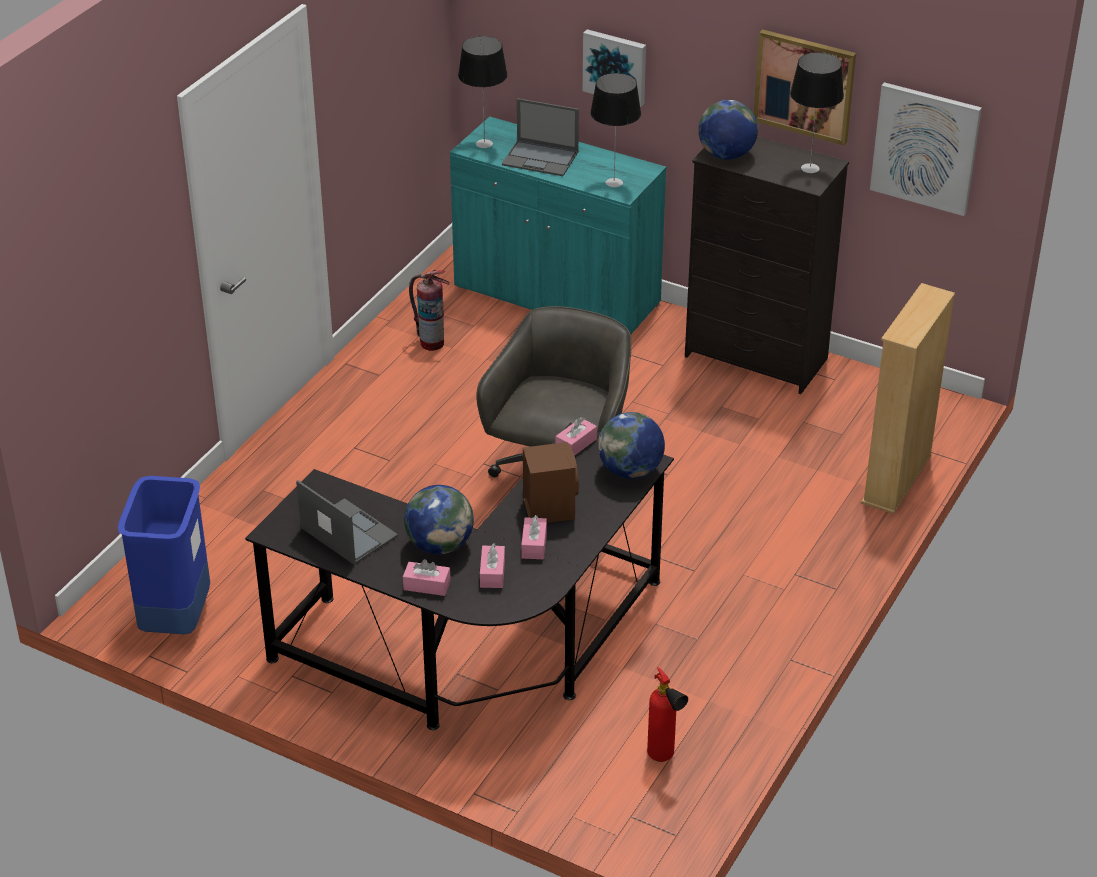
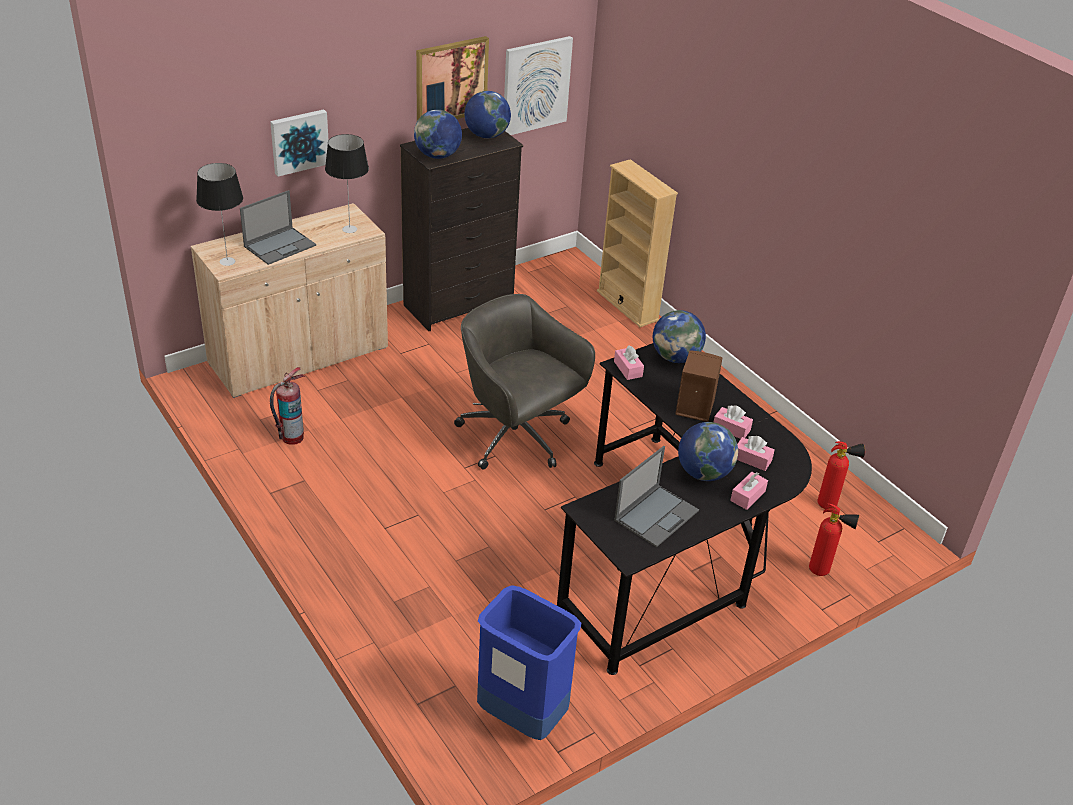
camera: 65 degrees left, 0 degrees up
laptop [296,480,398,565] -> laptop turned 150 degrees clockwise [614,446,699,547]
turquoise cabinet [450,116,666,334] -> beige cabinet [191,203,388,398]
table lamp [790,52,844,173] -> globe [465,91,511,138]
none -> fire extinguisher [809,504,859,576]

